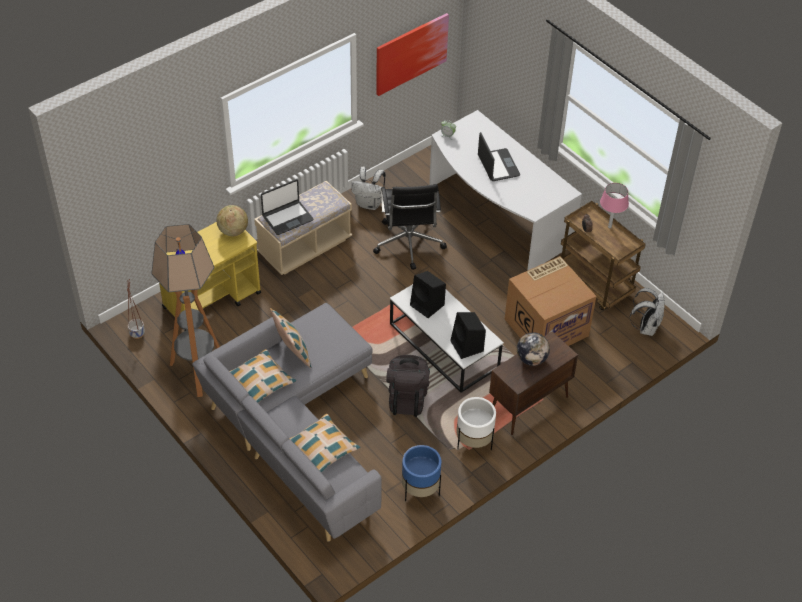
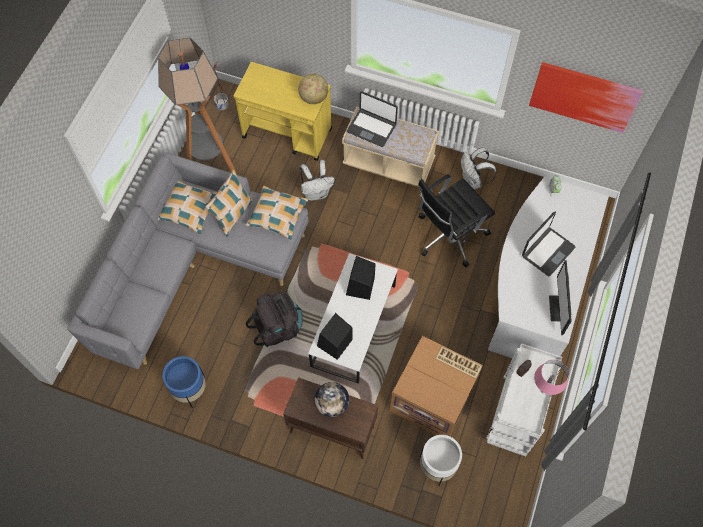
camera: 60 degrees right, 15 degrees up
pillow [289,414,360,473] -> pillow moved to [246,186,308,240]
white planter [456,397,496,450] -> white planter moved to [420,435,462,486]
brown cart [561,201,646,310] -> white cart [486,343,562,456]
white backpack [630,288,665,336] -> white backpack moved to [300,160,335,201]
none -> monitor [549,260,572,335]

